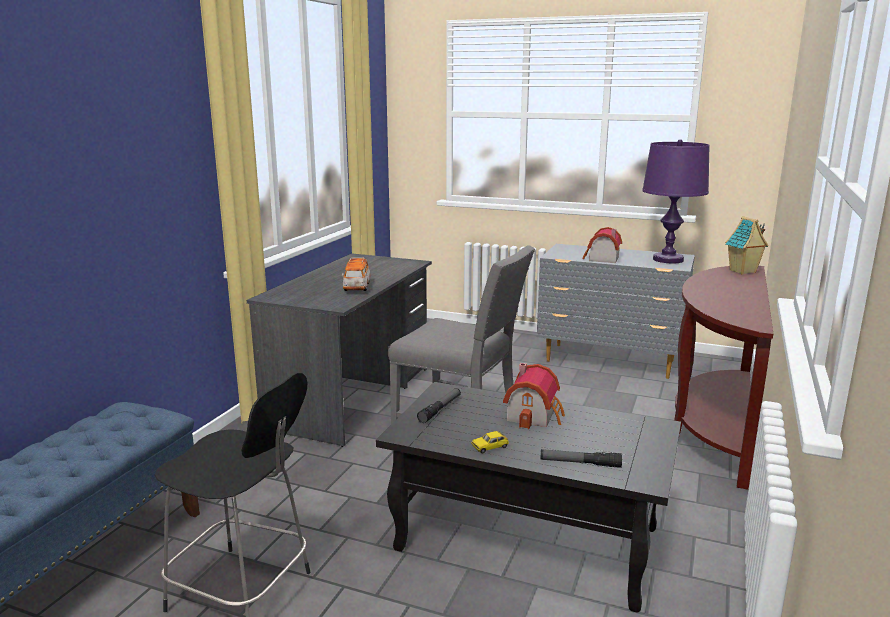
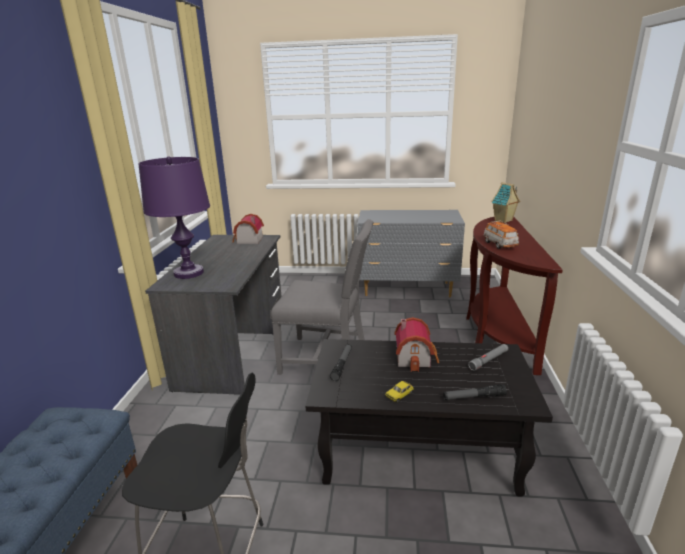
camera: 15 degrees left, 5 degrees up
toy car [342,257,371,291] -> toy car moved to [484,220,519,249]
toy house [582,227,622,263] -> toy house moved to [232,214,264,244]
purple table lamp [642,139,710,263] -> purple table lamp moved to [139,156,210,279]
none -> grey flashlight [468,344,508,371]

